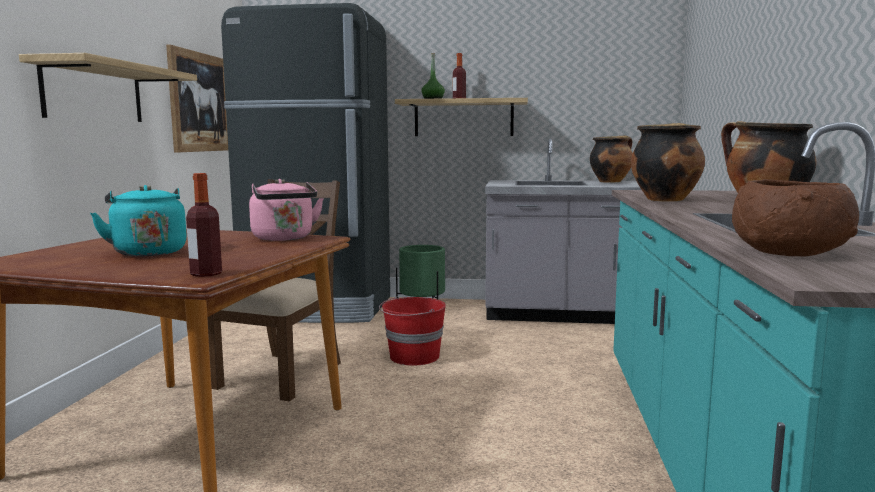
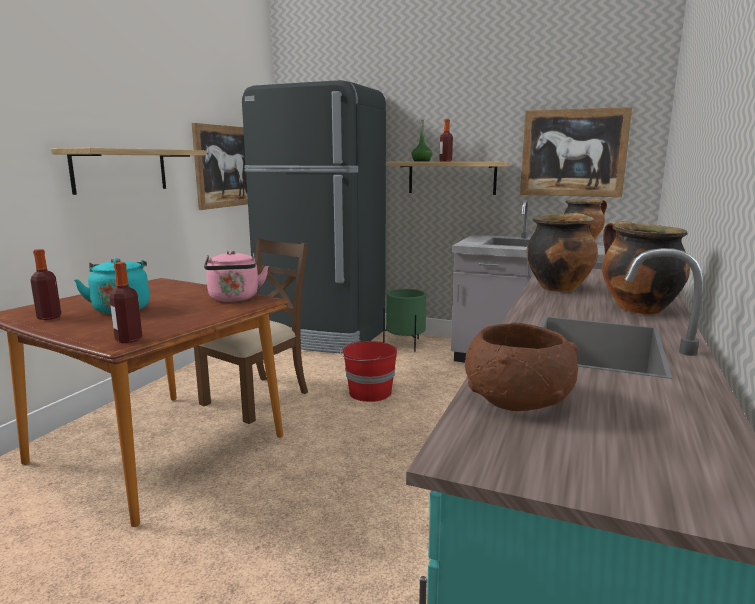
camera: 15 degrees right, 5 degrees up
none -> bottle [30,249,61,320]
none -> picture [520,107,632,197]

